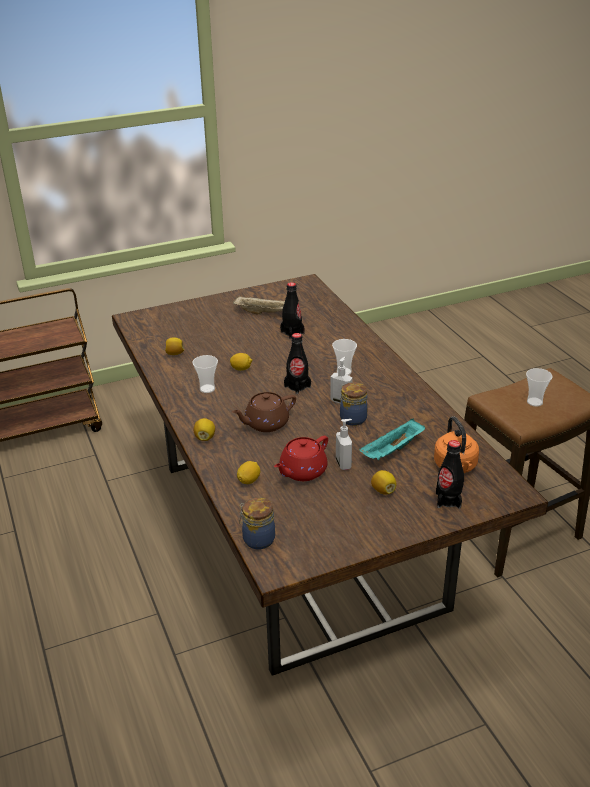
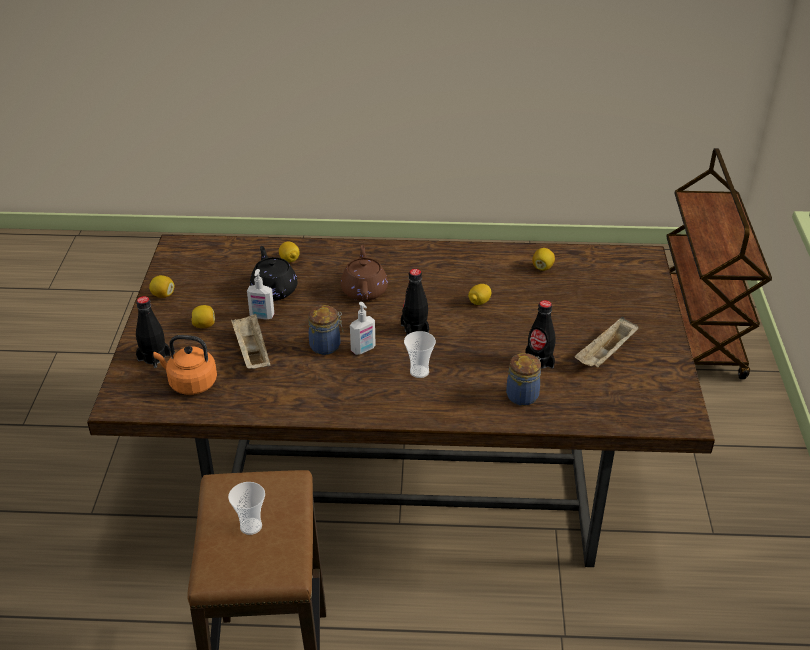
camera: 115 degrees right, 5 degrees up
cup [192,355,218,393] -> none
lemon [194,418,215,441] -> lemon moved to [149,275,175,298]
jar [239,497,275,549] -> jar moved to [506,353,541,406]
red teapot [274,436,328,481] -> black teapot [250,246,297,301]
turquoise tray [359,418,425,460] -> beige tray [231,314,270,369]

